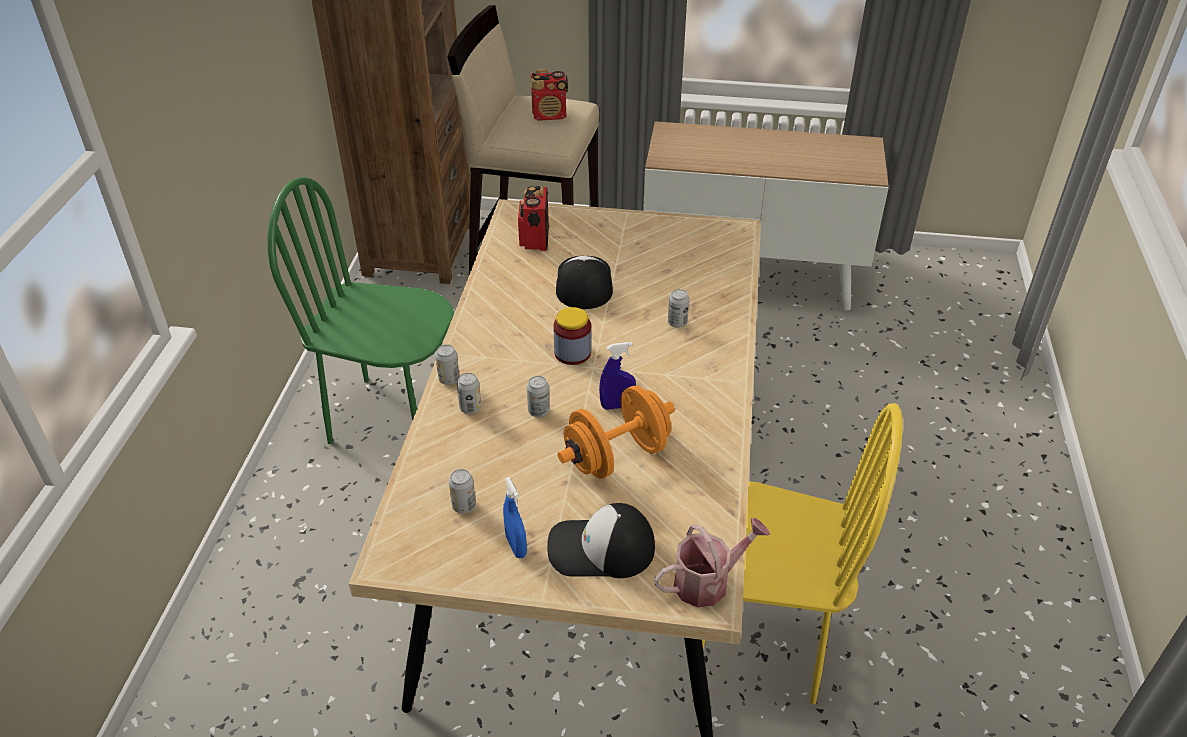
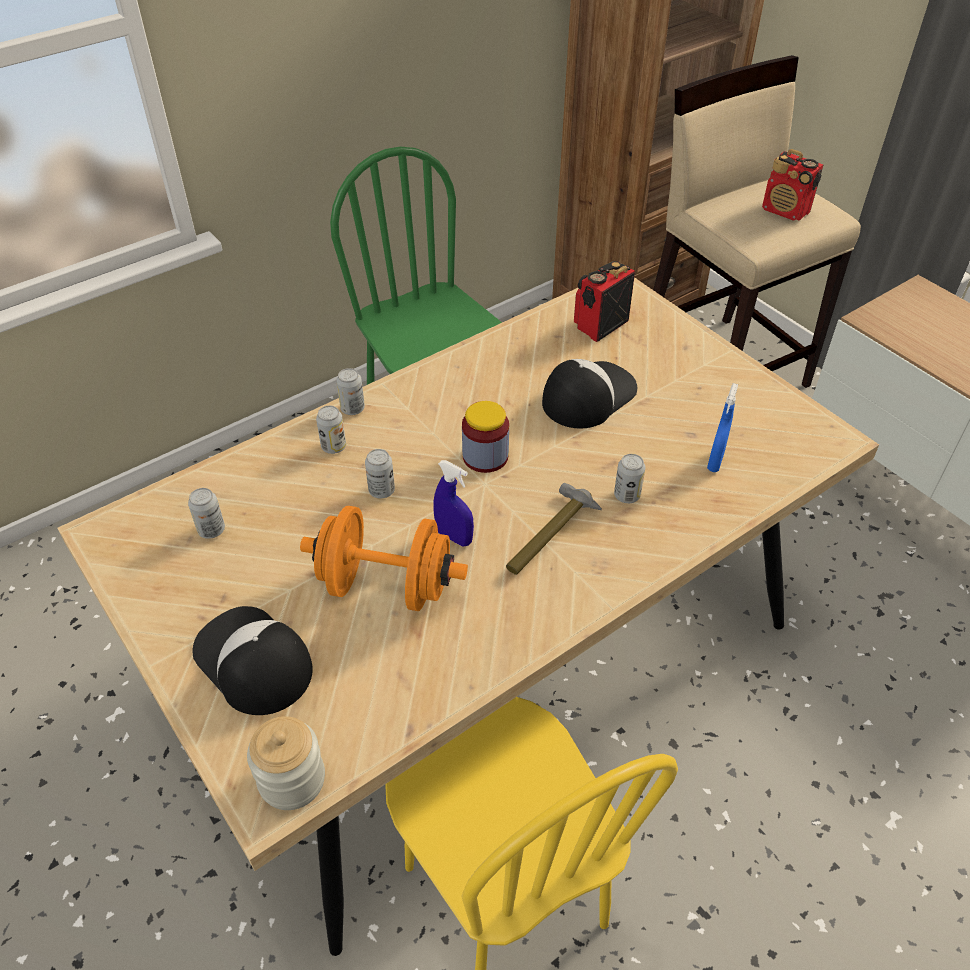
camera: 45 degrees right, 5 degrees up
blue spray bottle [503,477,527,558] -> blue spray bottle moved to [707,383,738,472]
watering can [654,518,770,607] -> jar [247,716,325,810]
none -> hammer [506,483,602,575]

